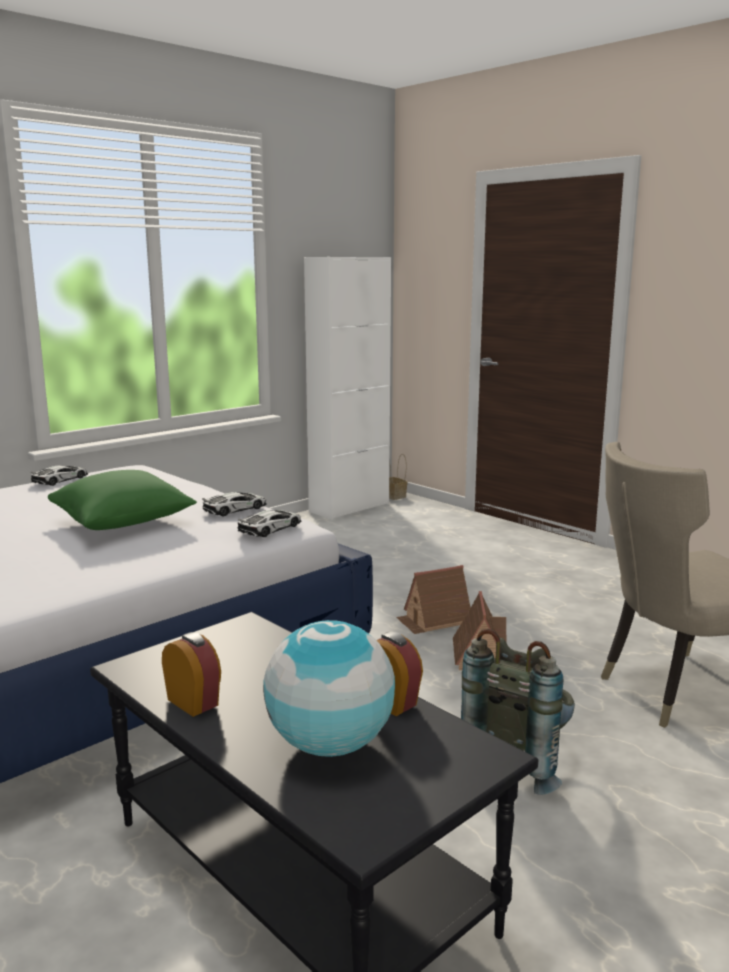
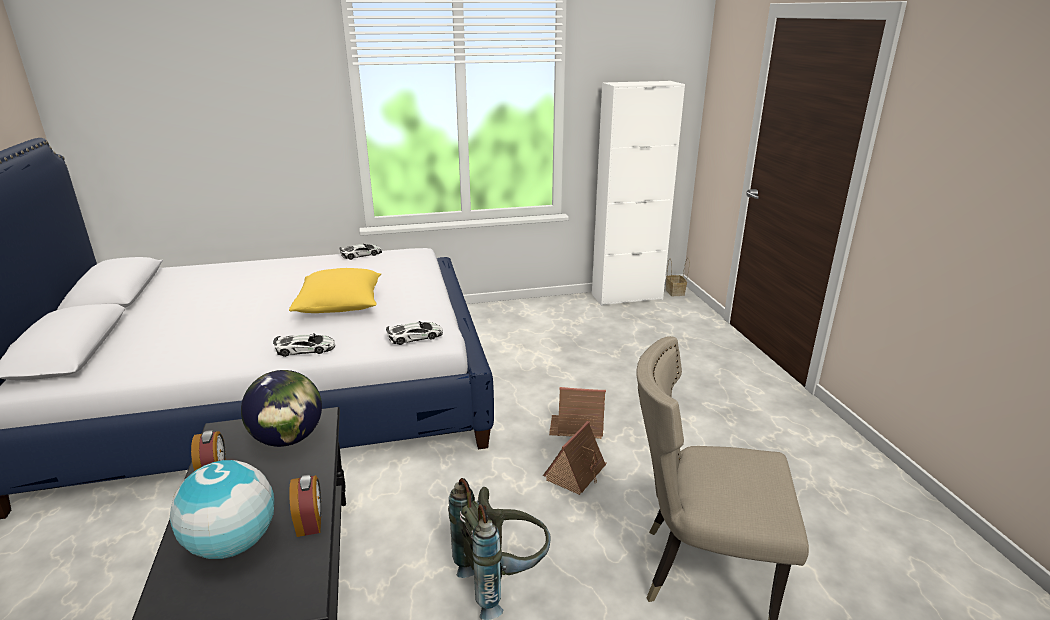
camera: 30 degrees right, 10 degrees up
green pillow [48,470,197,530] -> yellow pillow [289,268,381,313]
toy car [202,492,267,516] -> toy car moved to [273,333,335,357]
none -> globe [241,370,322,447]

